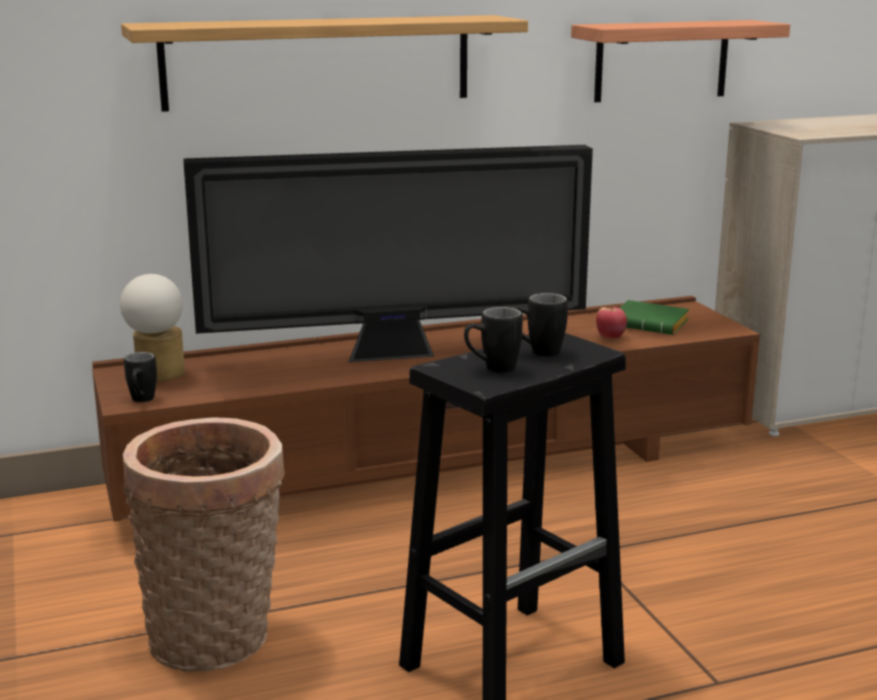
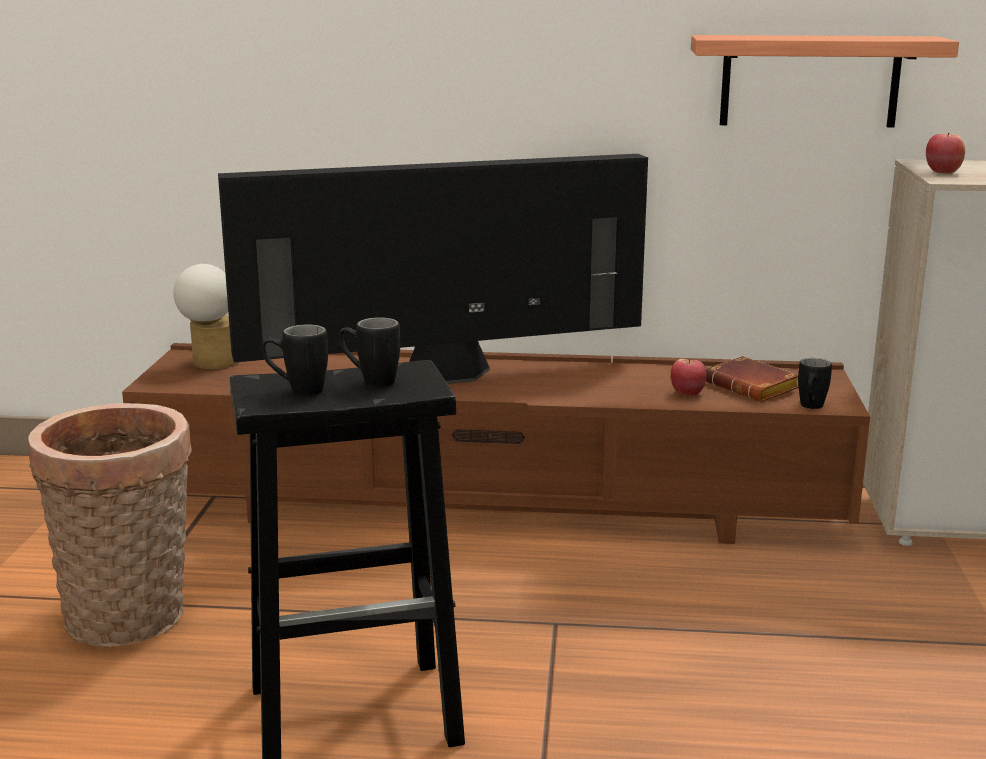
camera: 25 degrees right, 0 degrees up
shelf [121,15,528,112] -> none
black mug [124,352,157,402] -> black mug moved to [798,358,832,409]
television [184,145,593,362] -> television turned 150 degrees clockwise [218,154,648,384]
green book [620,300,689,335] -> brown book [706,356,799,402]
none -> apple [926,133,965,174]

